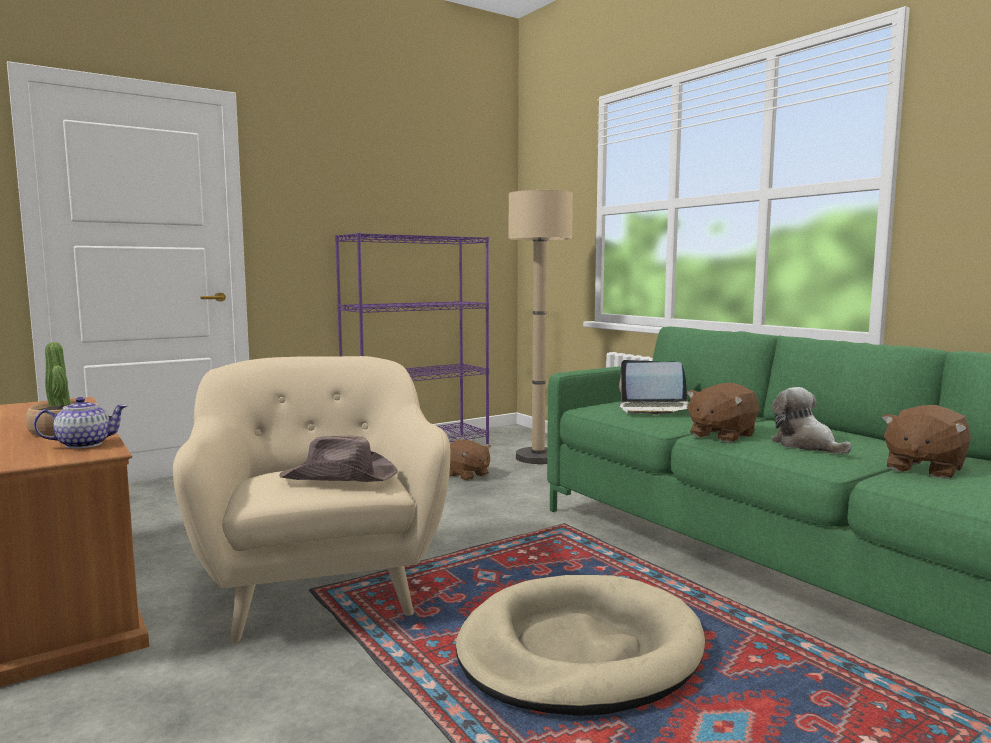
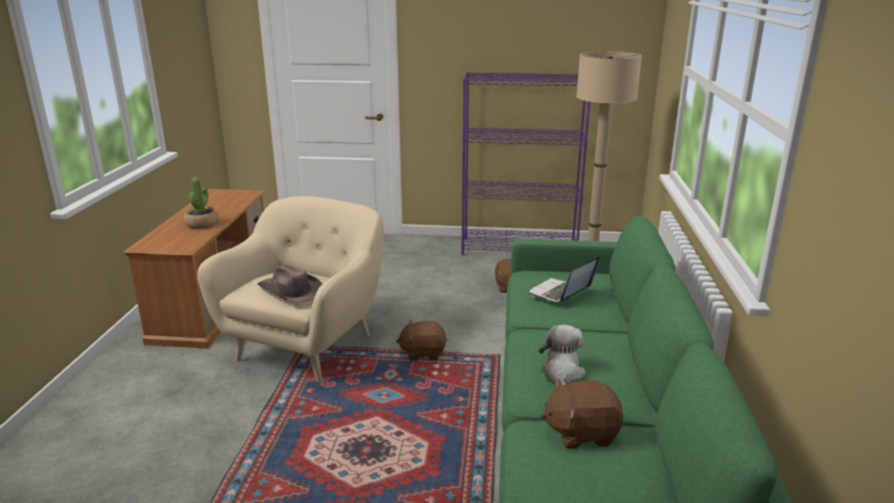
camera: 40 degrees right, 15 degrees up
teapot [34,397,127,449] -> none
beige dog bed [456,575,705,716] -> none
laptop [619,360,689,415] -> laptop turned 75 degrees clockwise [529,256,599,302]
brown plush toy [686,383,759,443] -> brown plush toy moved to [396,320,447,361]

